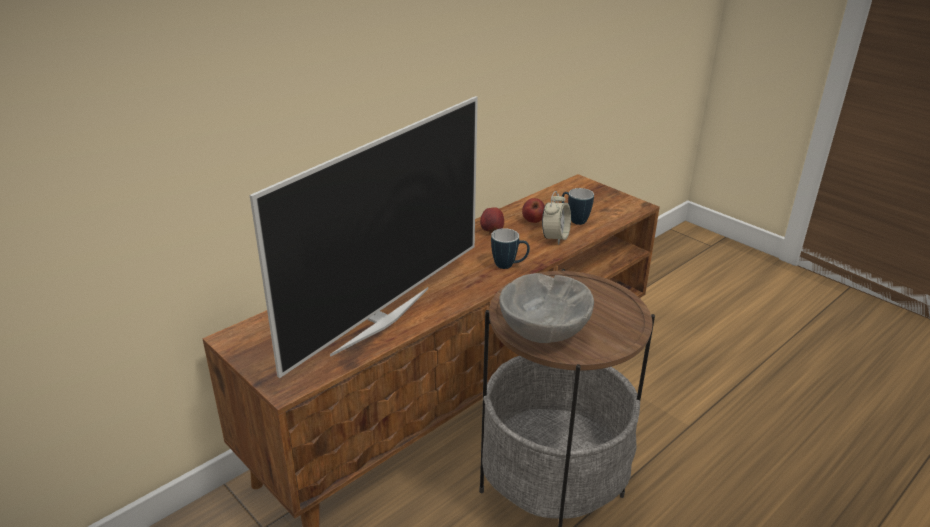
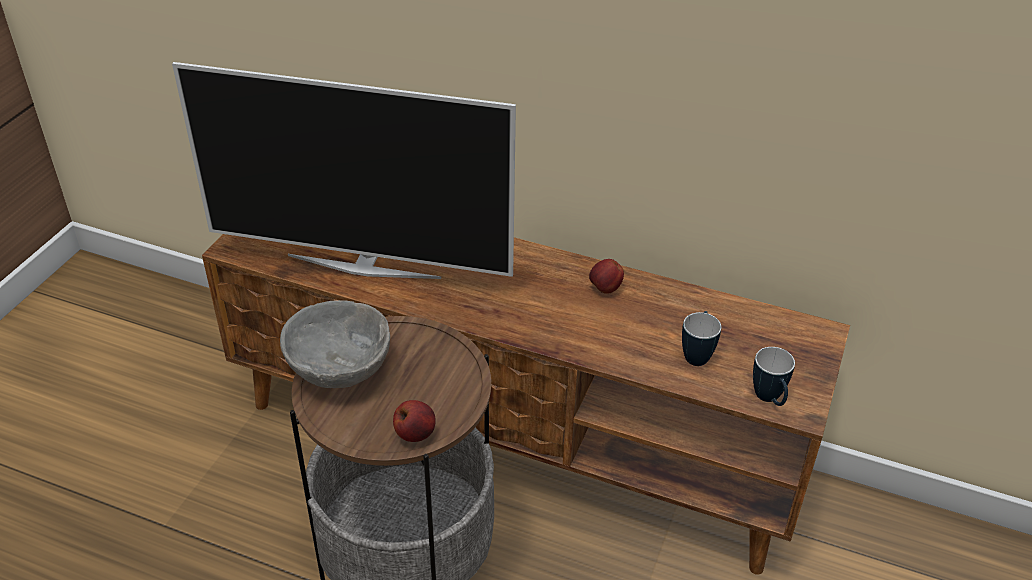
camera: 65 degrees right, 10 degrees up
mug [491,228,530,269] -> mug moved to [753,347,795,406]
apple [522,198,545,223] -> apple moved to [393,400,436,442]
alarm clock [542,191,571,245] -> none

